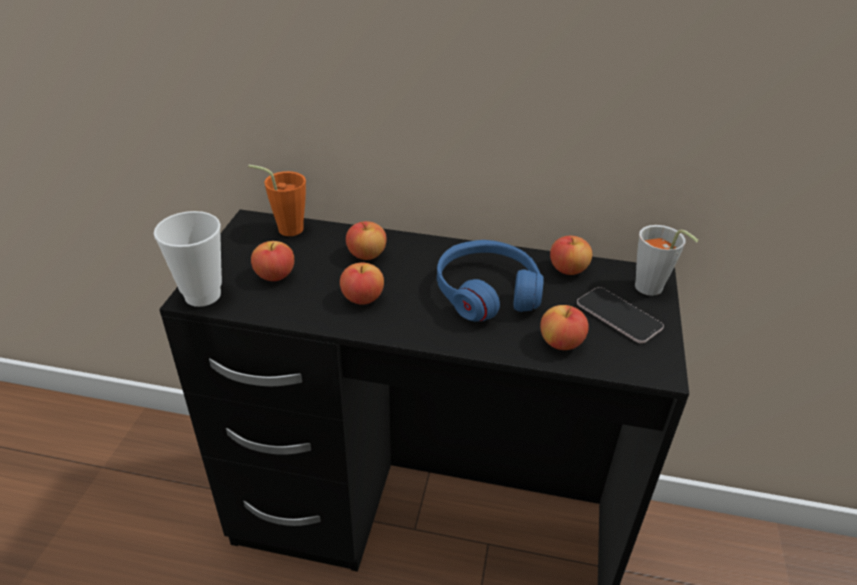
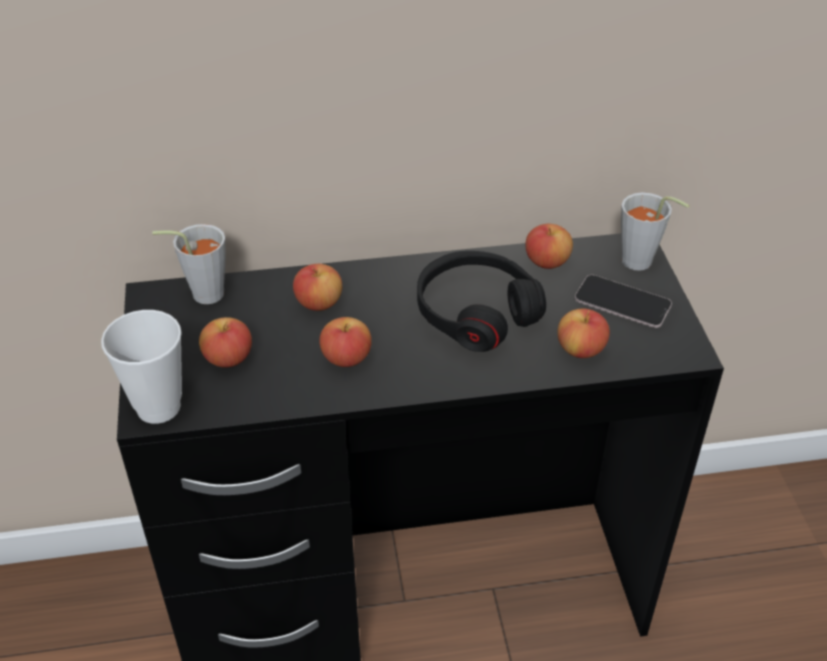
camera: 20 degrees left, 5 degrees up
orange cup [248,165,306,236] -> grey cup [152,224,226,304]
blue headphones [437,240,544,322] -> black headphones [417,251,546,352]

